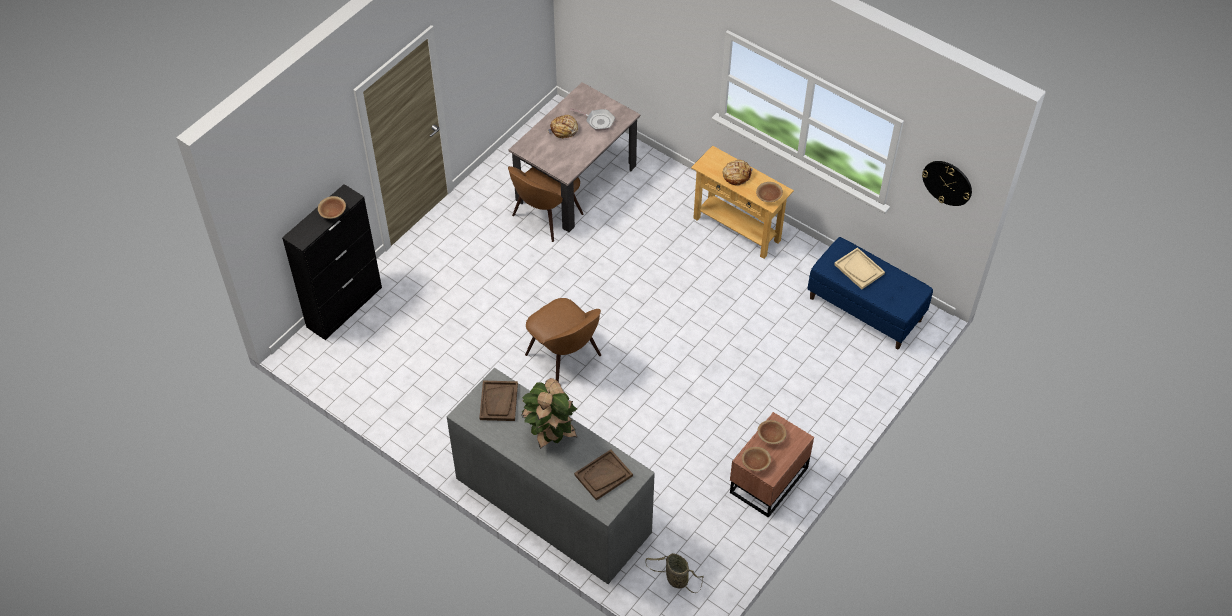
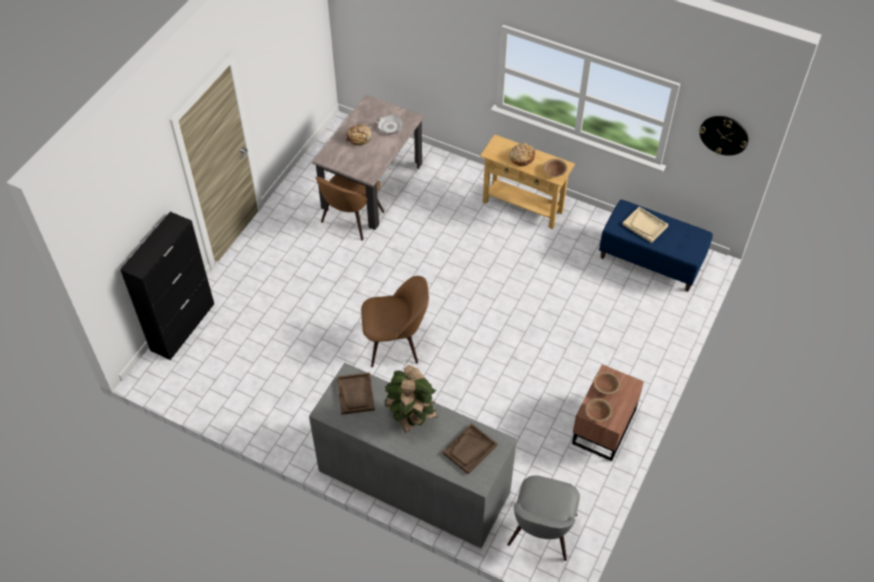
camera: 10 degrees left, 0 degrees up
brown bowl [318,196,346,219] -> none
brown chair [525,298,601,382] -> brown chair turned 45 degrees counterclockwise [361,276,429,367]
basket [645,553,704,593] -> grey chair [507,475,580,561]

